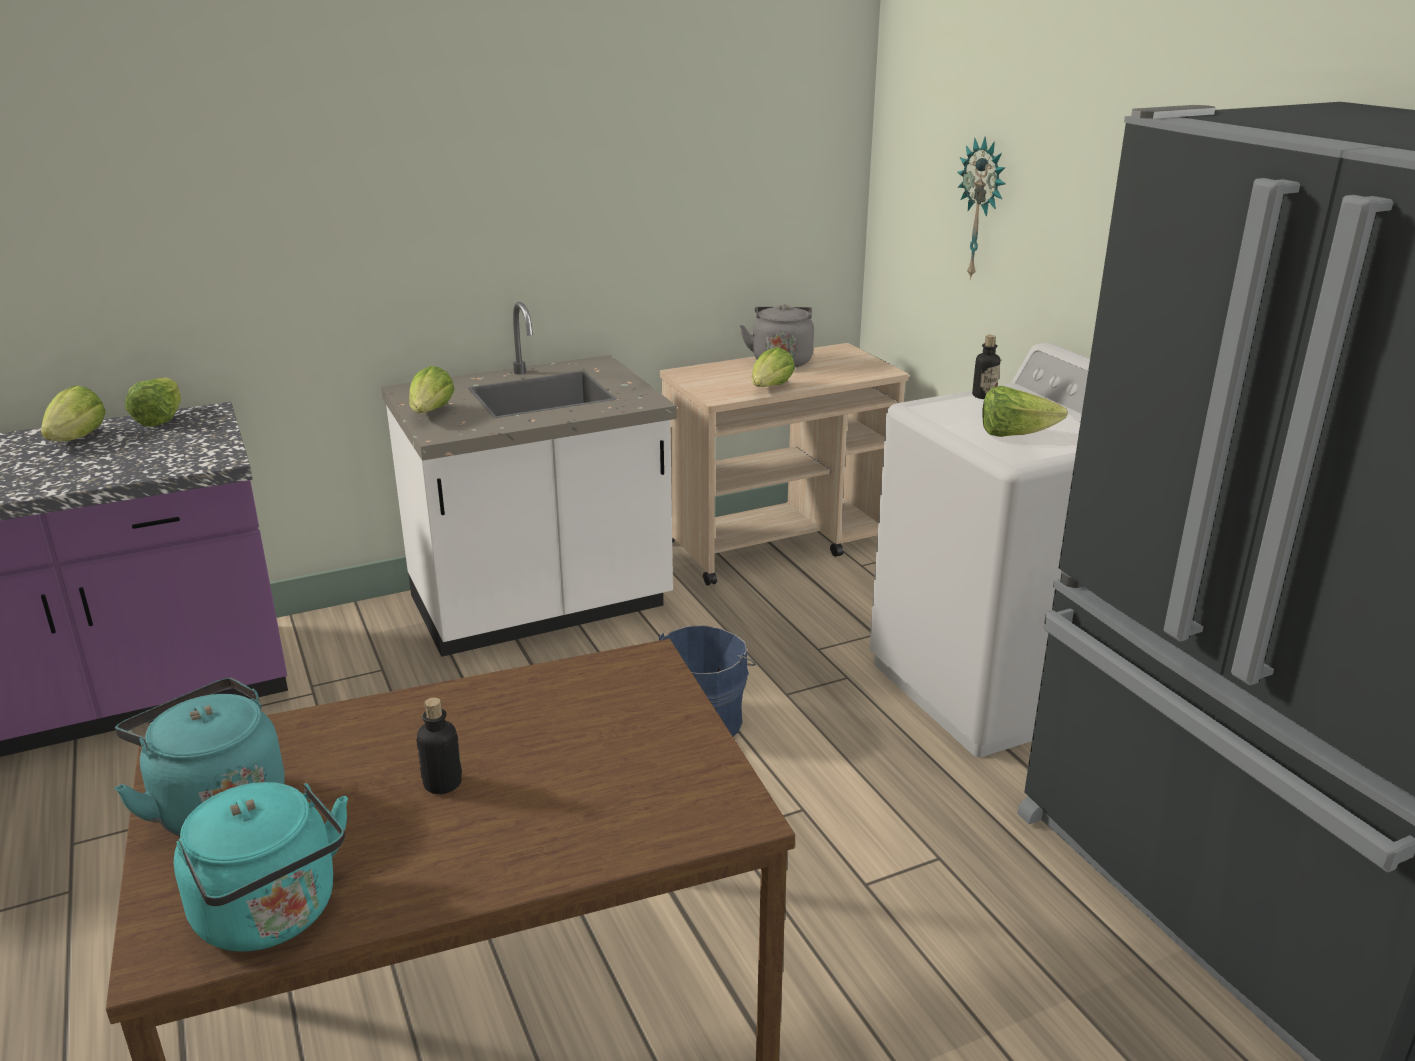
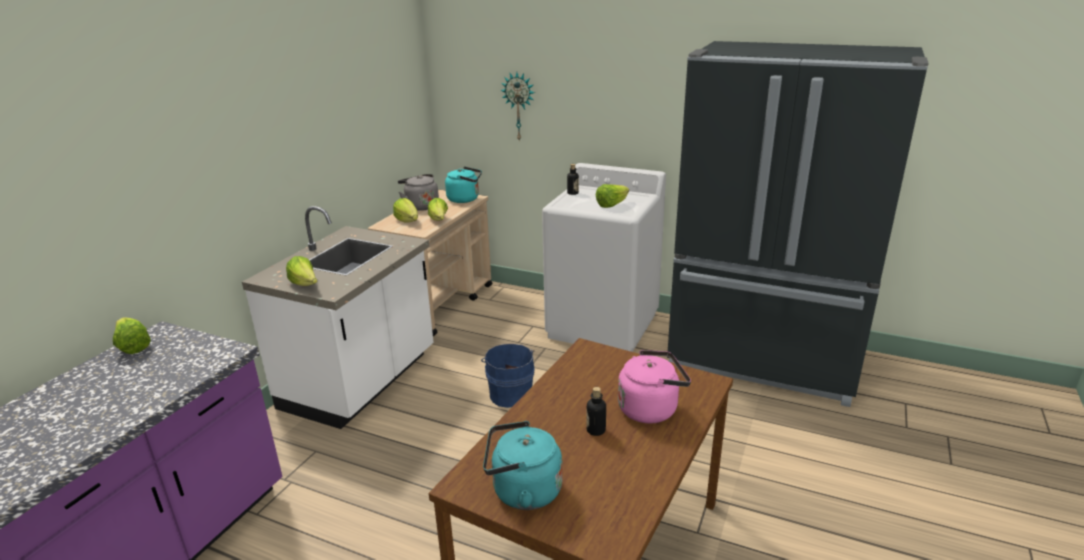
camera: 40 degrees left, 0 degrees up
lettuce [41,386,106,441] -> lettuce moved to [393,198,418,223]
turquoise kettle [174,782,348,952] -> turquoise kettle moved to [445,167,482,203]
none -> pink kettle [618,350,691,423]

